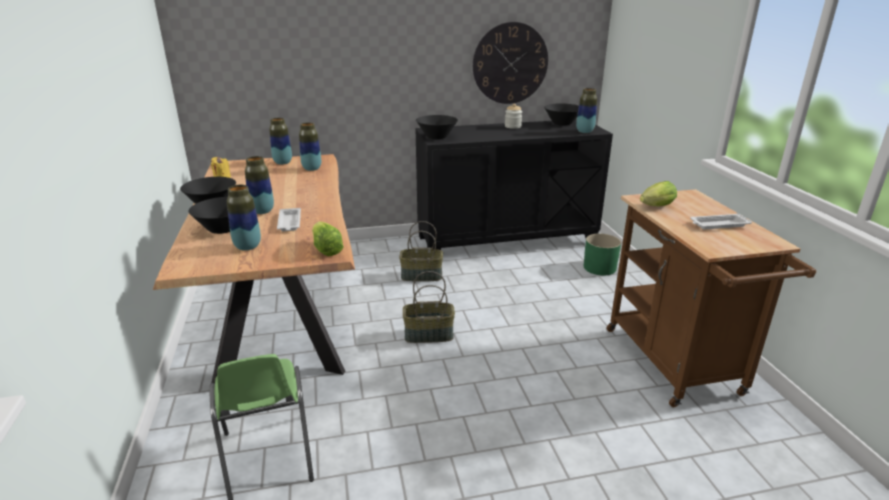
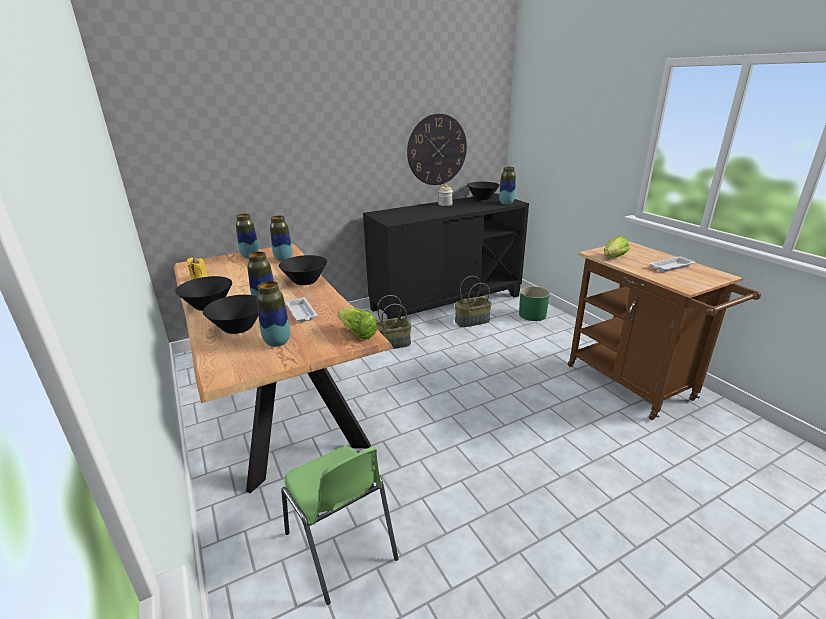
camera: 15 degrees left, 0 degrees up
basket [403,271,455,343] -> basket moved to [455,276,492,327]
black bowl [416,115,458,139] -> black bowl moved to [279,255,327,285]

